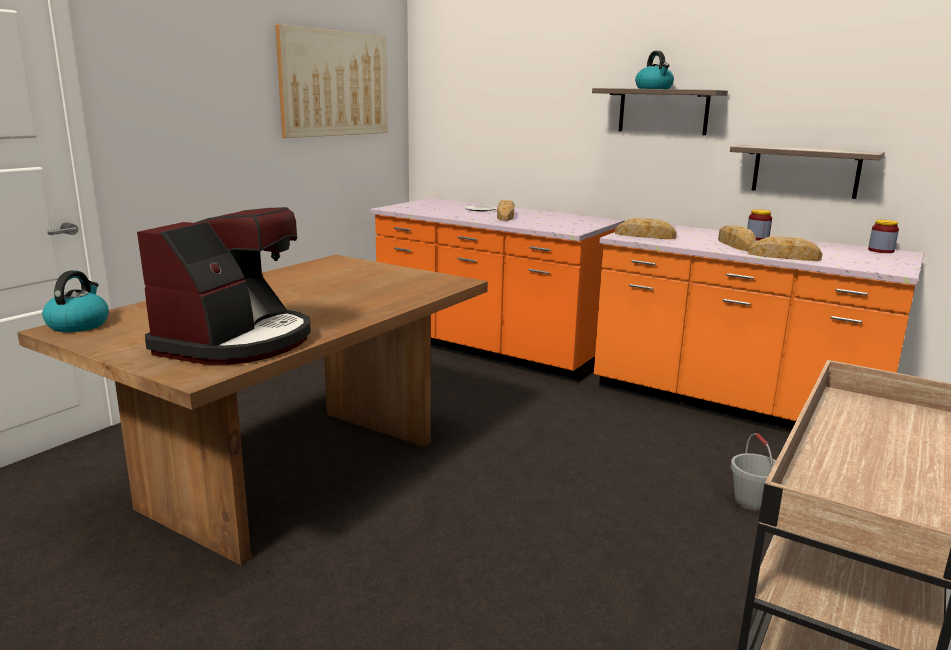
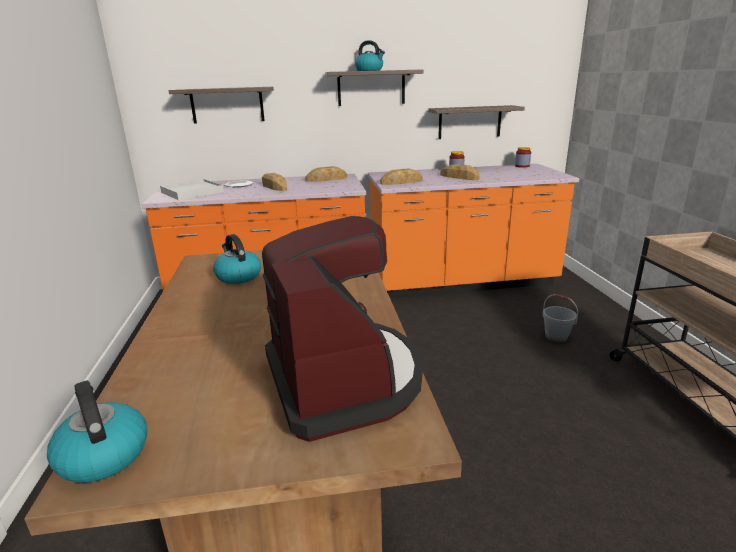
camera: 40 degrees left, 5 degrees up
picture [275,24,387,138] -> none
bread [748,236,822,261] -> bread moved to [305,166,347,182]
none -> white tray [160,179,224,200]
none -> shelf [168,87,274,124]
none -> kettle [213,234,261,284]

